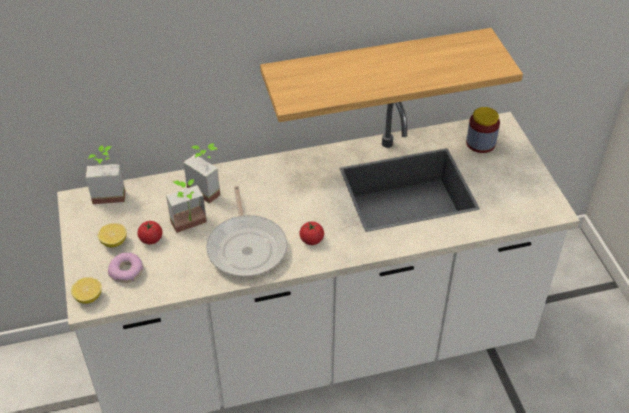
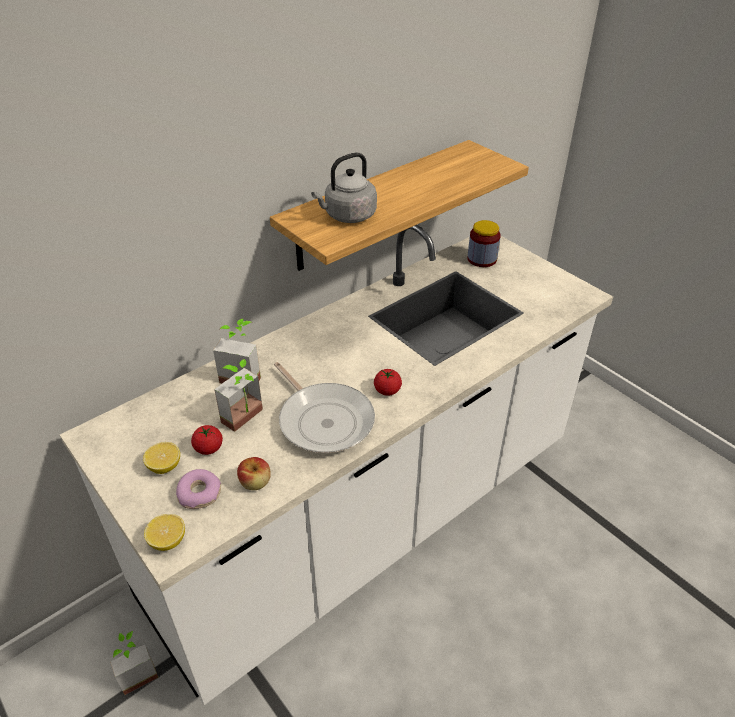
camera: 25 degrees left, 5 degrees down
potted plant [86,145,125,204] -> potted plant moved to [110,631,158,695]
none -> apple [237,457,271,490]
none -> grey kettle [311,153,377,223]

